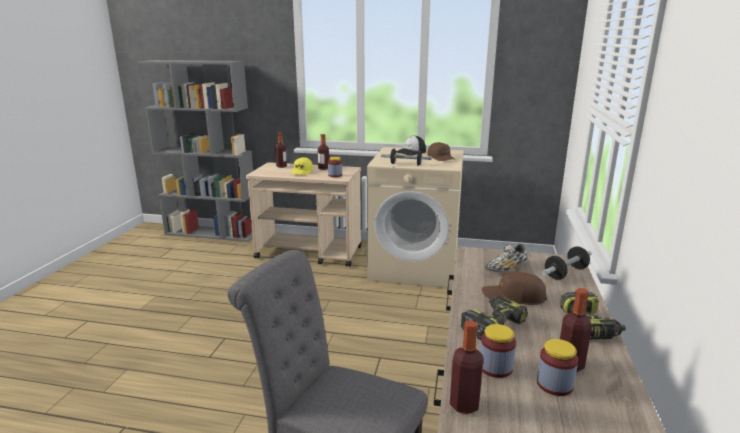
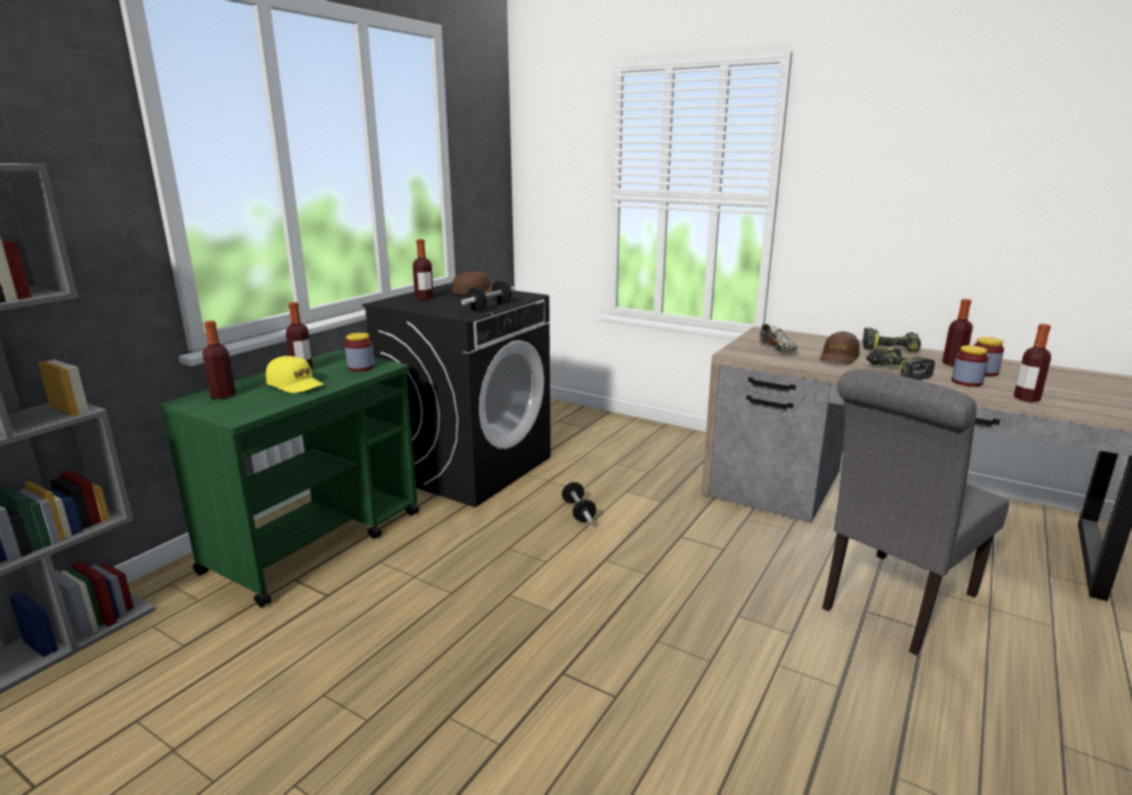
camera: 70 degrees left, 0 degrees up
beige cart [246,162,361,267] -> green cart [158,350,419,607]
beige washing machine [367,147,464,289] -> black washing machine [362,283,551,507]
cap [396,135,426,156] -> bottle [413,239,434,300]
dumbbell [542,246,592,280] -> dumbbell moved to [562,482,596,523]

